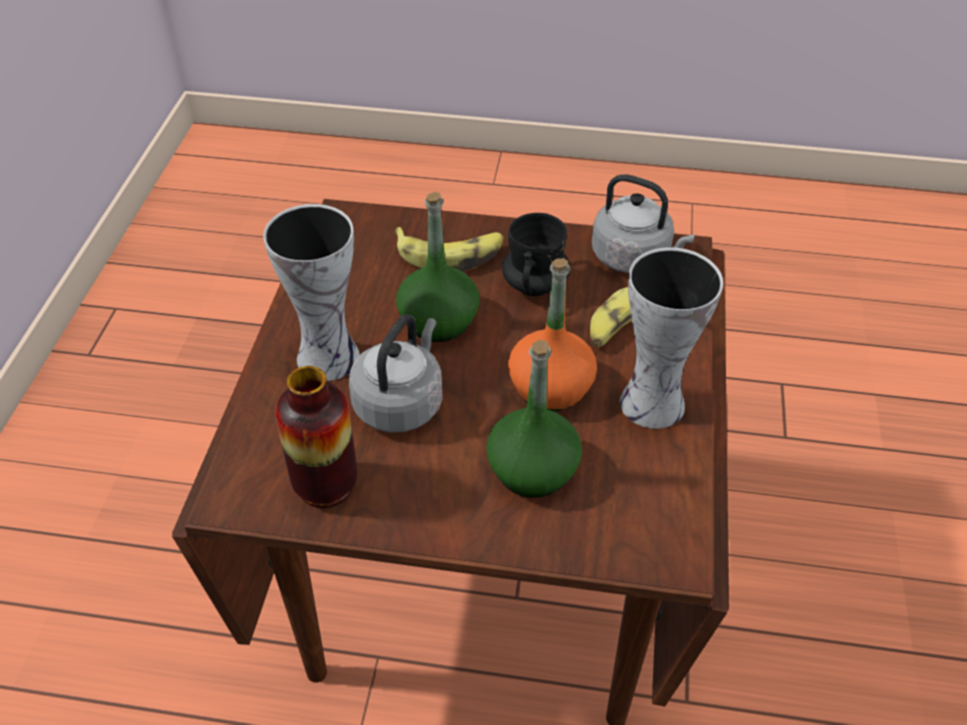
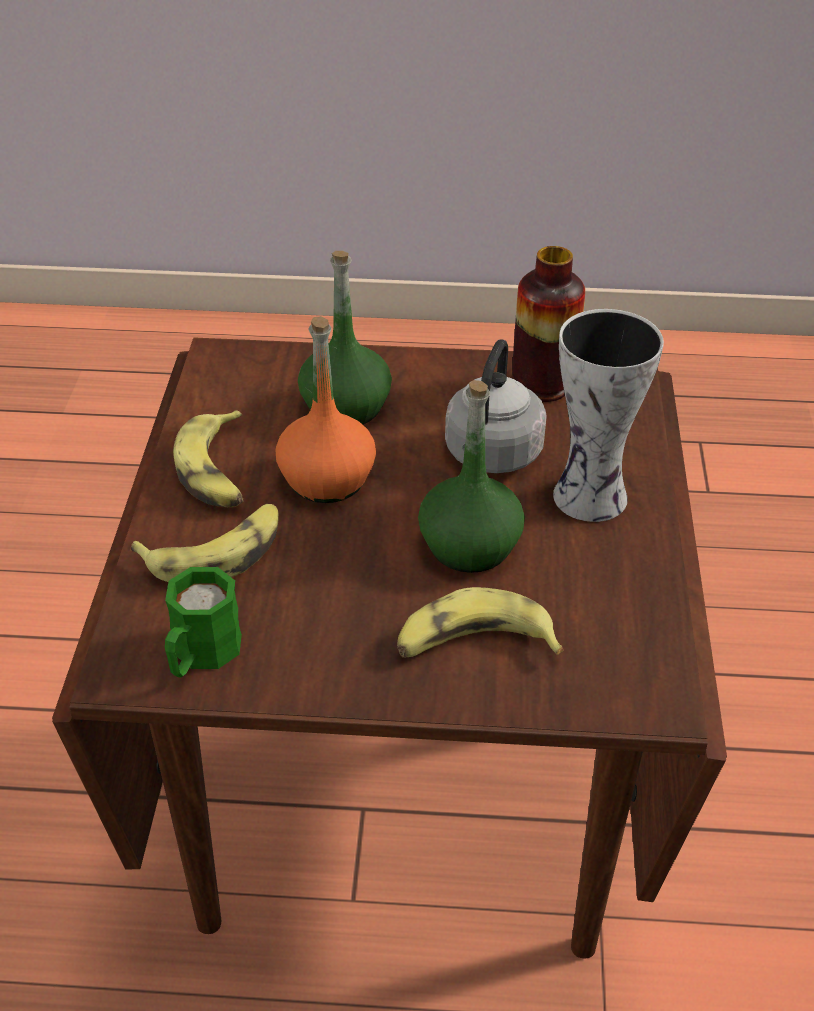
camera: 175 degrees right, 5 degrees down
black mug [502,213,570,296] -> none
grey kettle [592,174,695,273] -> green mug [165,567,242,677]
vase [620,247,723,429] -> banana [173,410,243,507]

